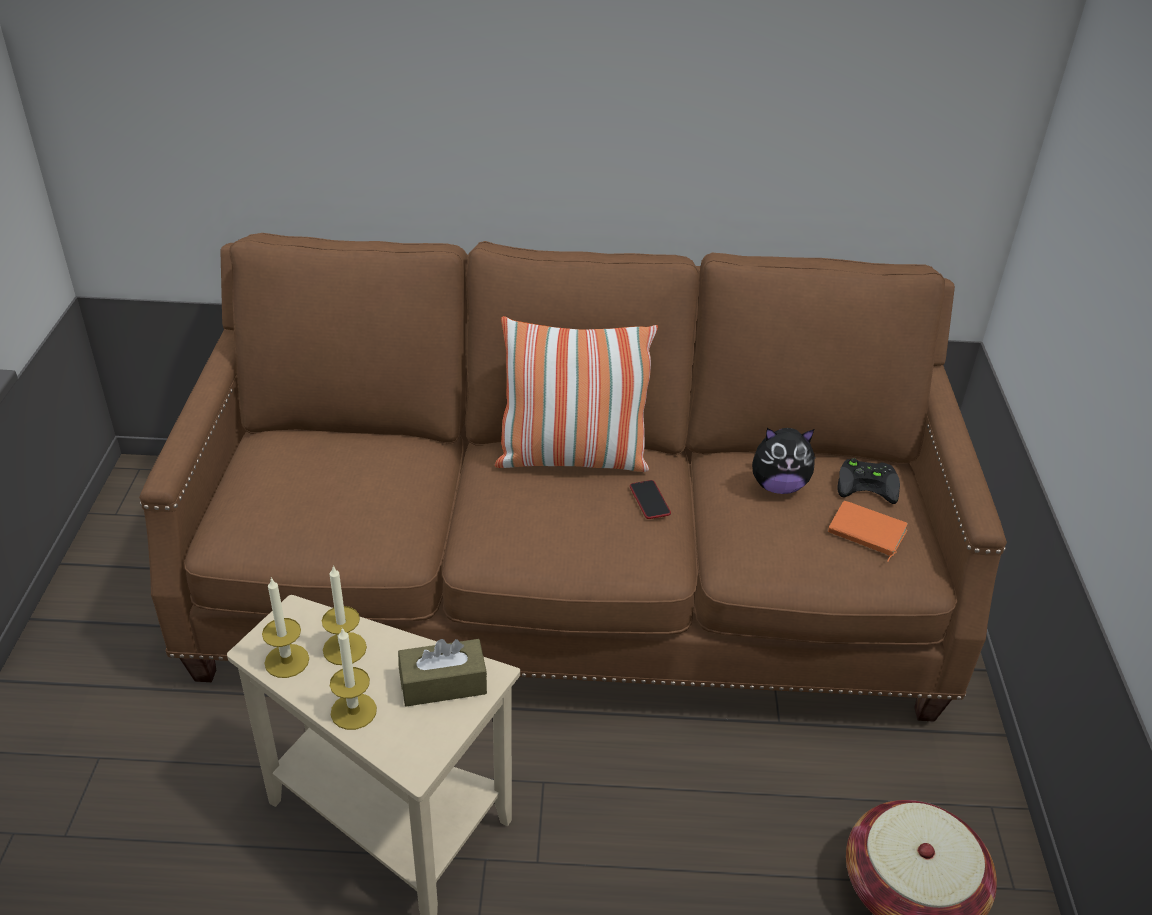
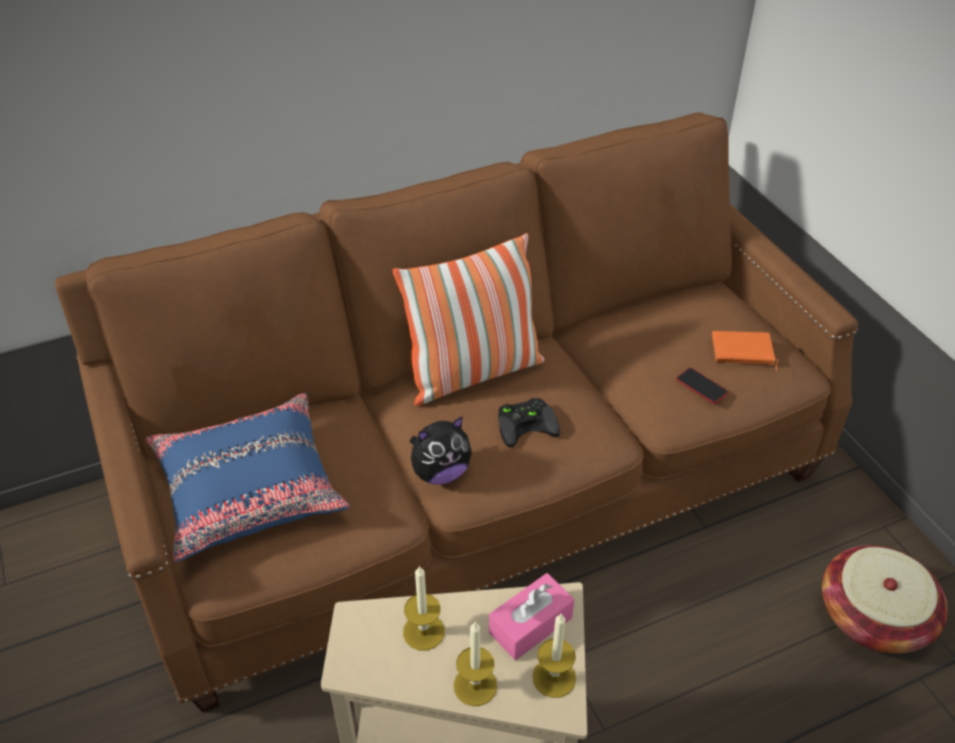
camera: 25 degrees left, 5 degrees up
candle [262,577,309,678] -> candle moved to [533,614,576,698]
brown tissue box [398,639,487,707] -> pink tissue box [489,573,574,660]
phone [630,480,671,519] -> phone moved to [676,368,728,404]
plush toy [752,428,816,494] -> plush toy moved to [410,416,472,485]
black game controller [837,458,900,504] -> black game controller moved to [498,398,560,448]
none -> blue pillow [146,393,350,562]

